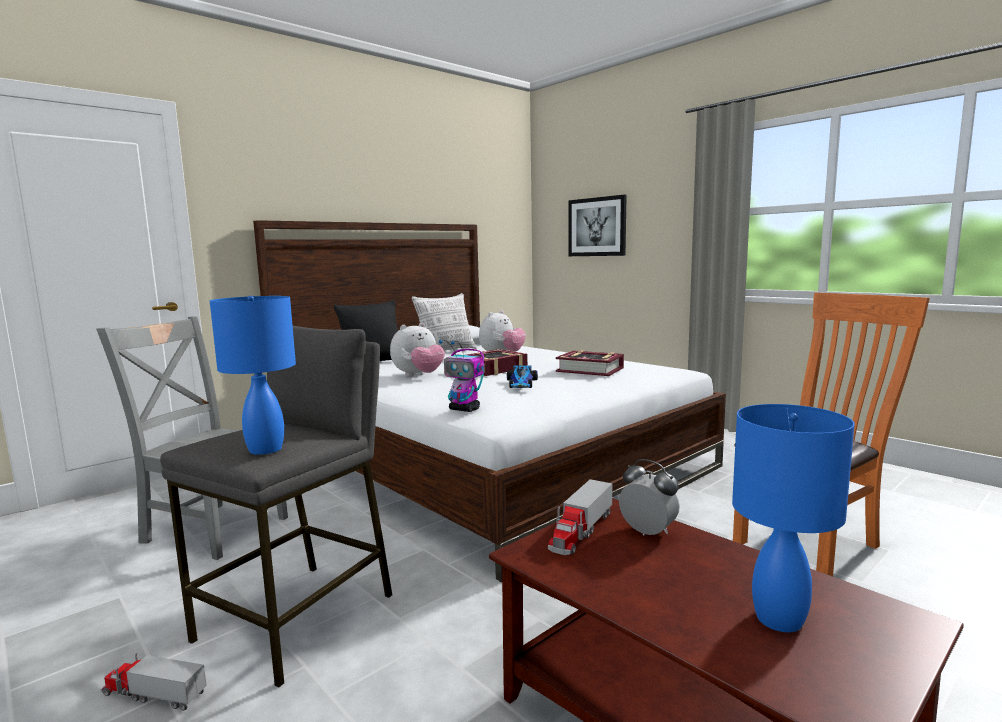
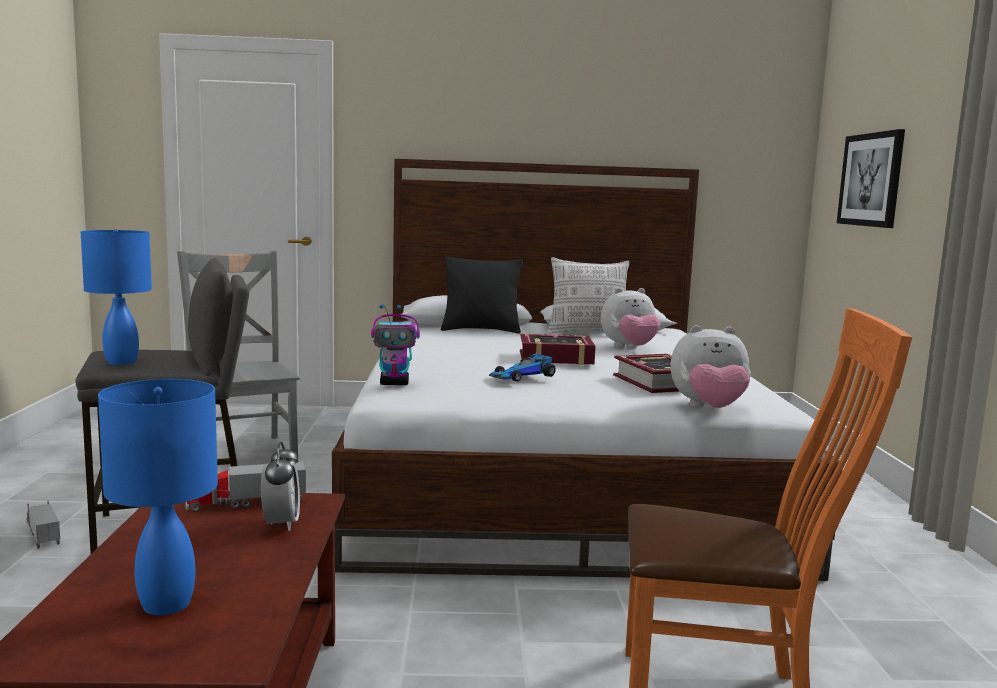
camera: 40 degrees right, 0 degrees up
plush toy [390,323,445,377] -> plush toy moved to [670,325,751,408]
toy robot [439,340,484,412] -> toy robot turned 75 degrees counterclockwise [371,304,420,385]

